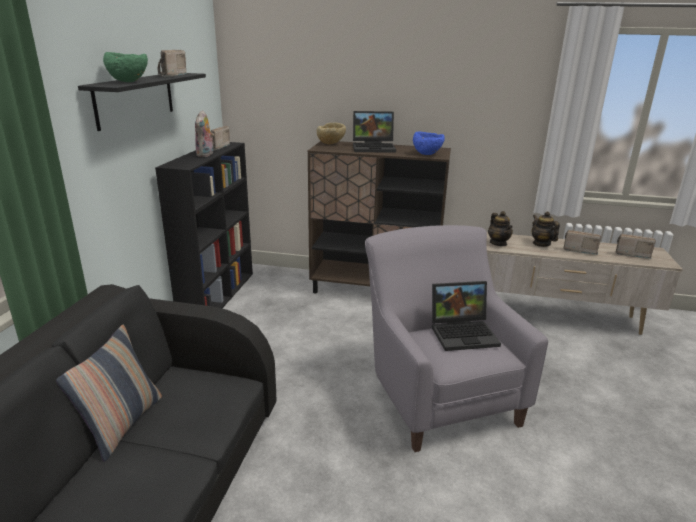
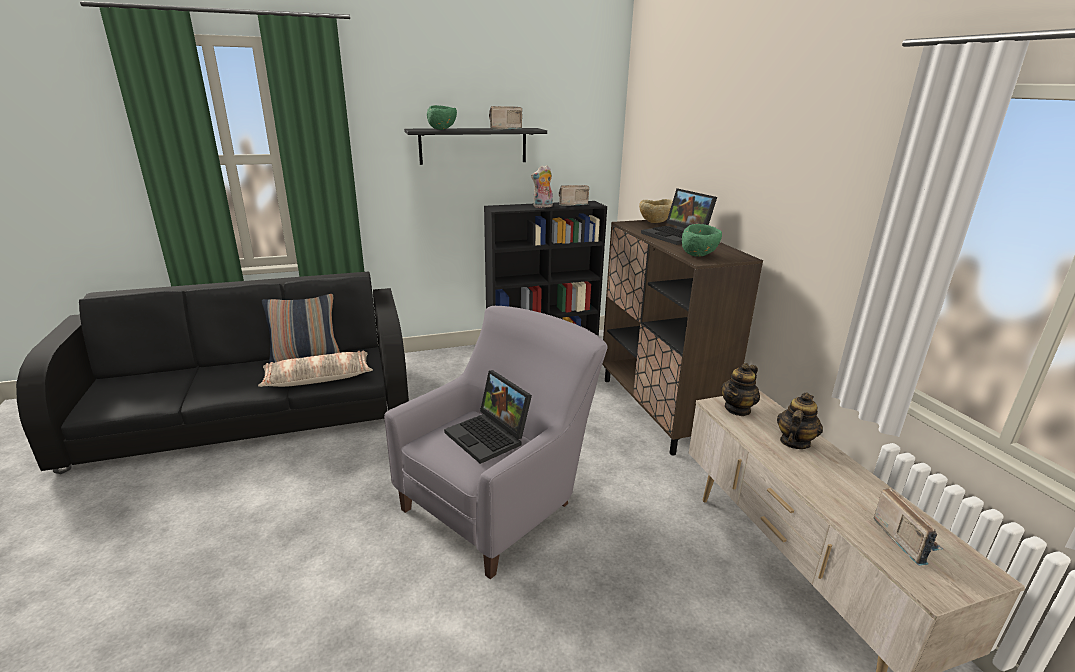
camera: 60 degrees right, 0 degrees up
blue bowl [413,132,445,155] -> green bowl [682,224,722,257]
radio [563,230,601,255] -> none
none -> pillow [258,351,373,387]

